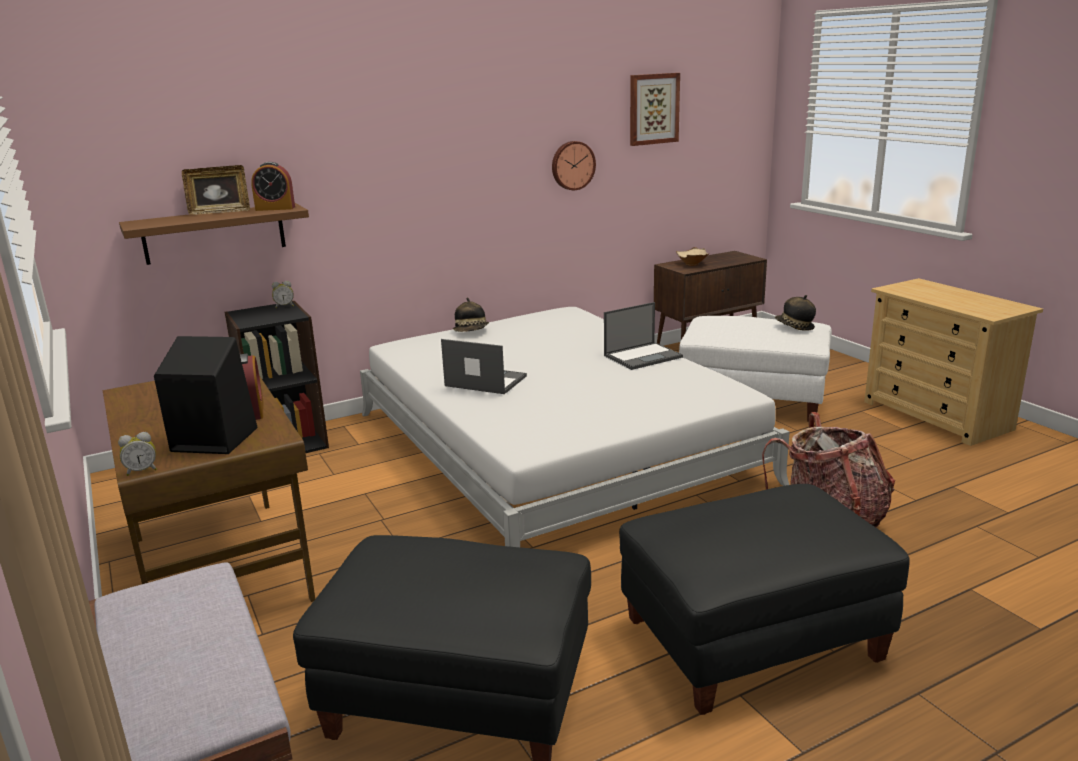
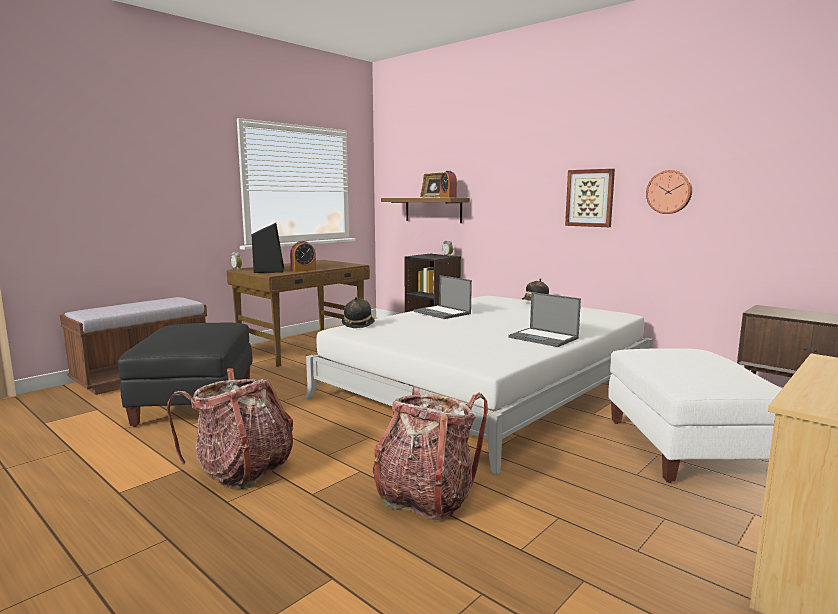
camera: 70 degrees right, 10 degrees down
laptop [441,339,527,394] -> laptop turned 135 degrees clockwise [414,275,472,319]
black ottoman [619,484,910,715] -> backpack [167,368,293,489]
picture [630,73,680,146] -> picture moved to [565,169,615,227]
beige bowl [676,247,709,266] -> none
hat [775,295,816,331] -> hat moved to [342,297,375,328]

